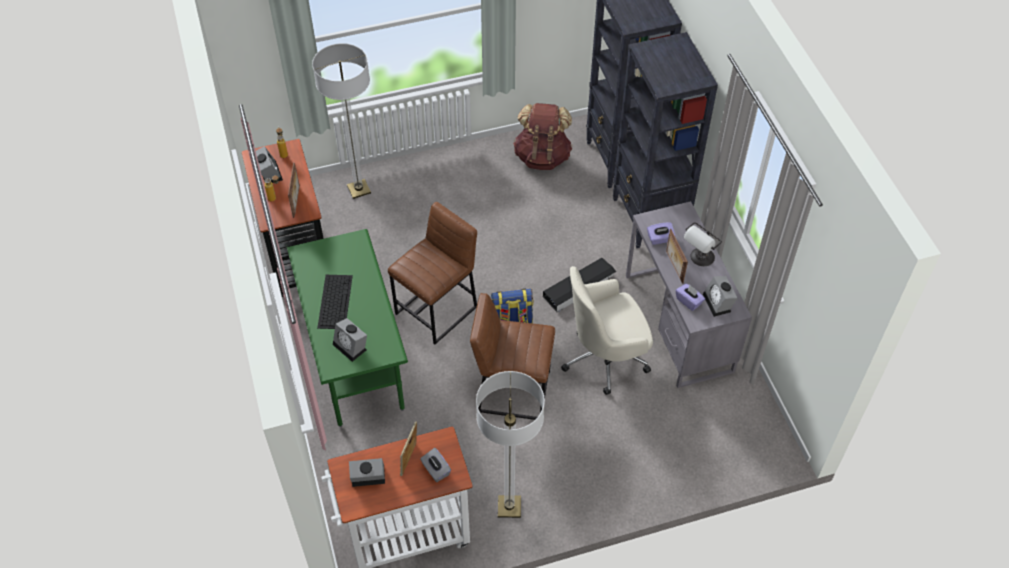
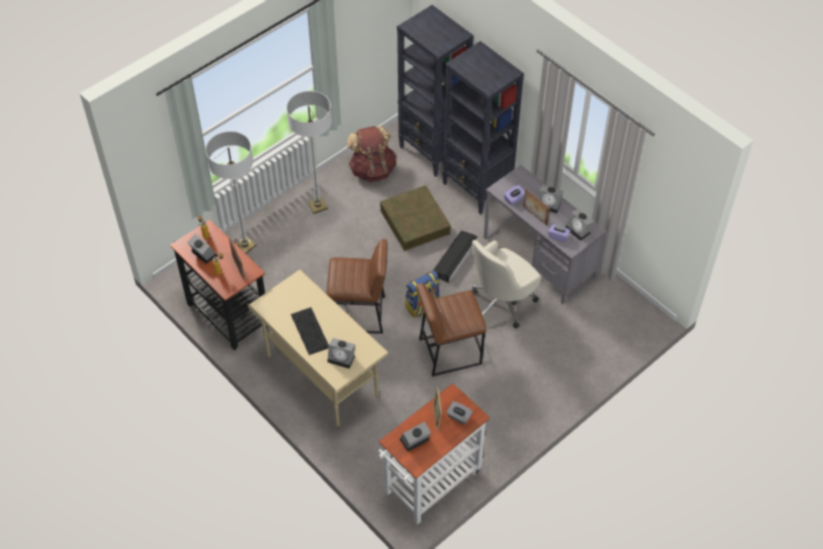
camera: 25 degrees left, 0 degrees up
green desk [286,229,408,427] -> beige desk [247,270,389,427]
brown chair [388,202,477,344] -> brown chair turned 75 degrees clockwise [327,239,387,334]
floor lamp [476,371,545,518] -> floor lamp moved to [287,91,332,214]
table lamp [684,222,722,266] -> alarm clock [538,185,563,213]
none -> brown storage box [380,185,451,251]

